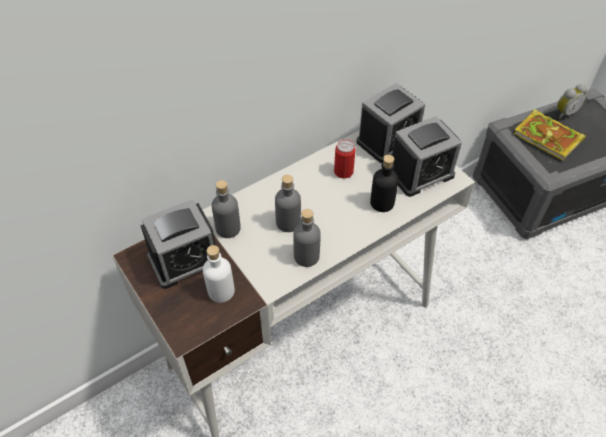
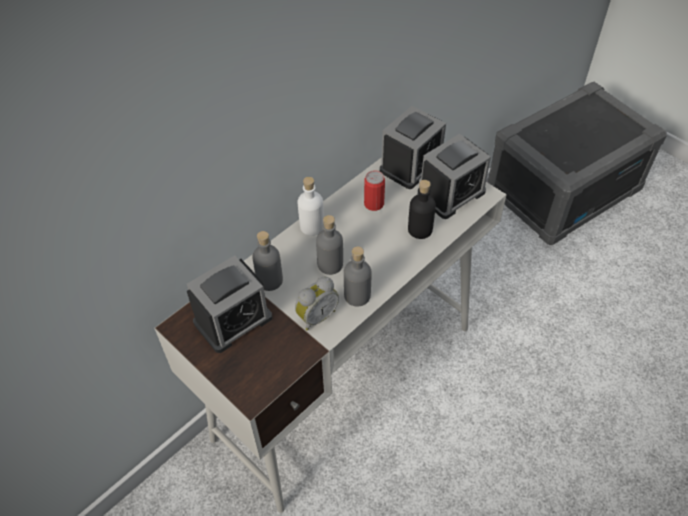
camera: 10 degrees left, 0 degrees up
white bottle [203,245,235,303] -> white bottle moved to [298,177,324,236]
book [513,109,586,161] -> none
alarm clock [557,84,587,119] -> alarm clock moved to [295,277,339,331]

